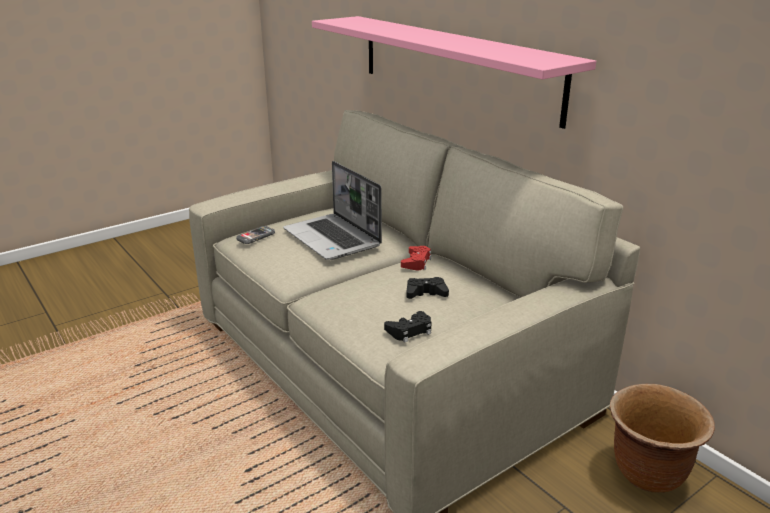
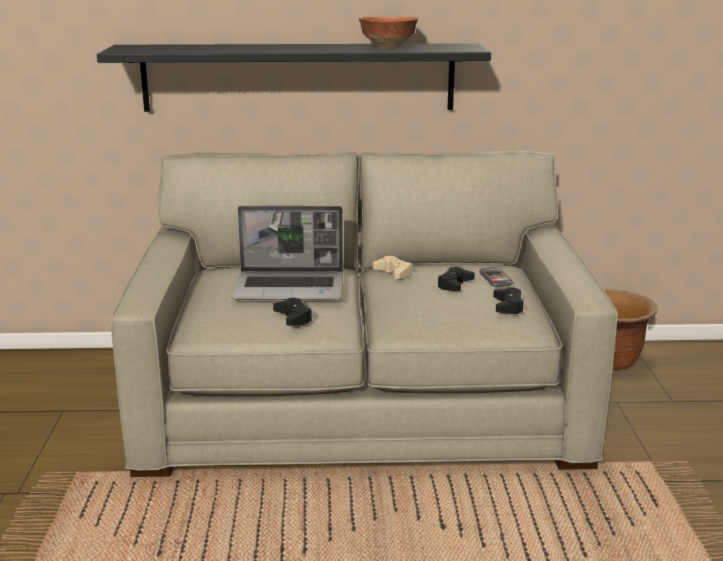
camera: 55 degrees left, 5 degrees down
phone [236,226,275,244] -> phone moved to [479,267,513,287]
pink shelf [312,16,596,129] -> black shelf [97,43,491,112]
red game controller [401,246,431,270] -> beige game controller [373,256,412,279]
none -> black game controller [273,298,313,326]
none -> bowl [359,17,418,49]

